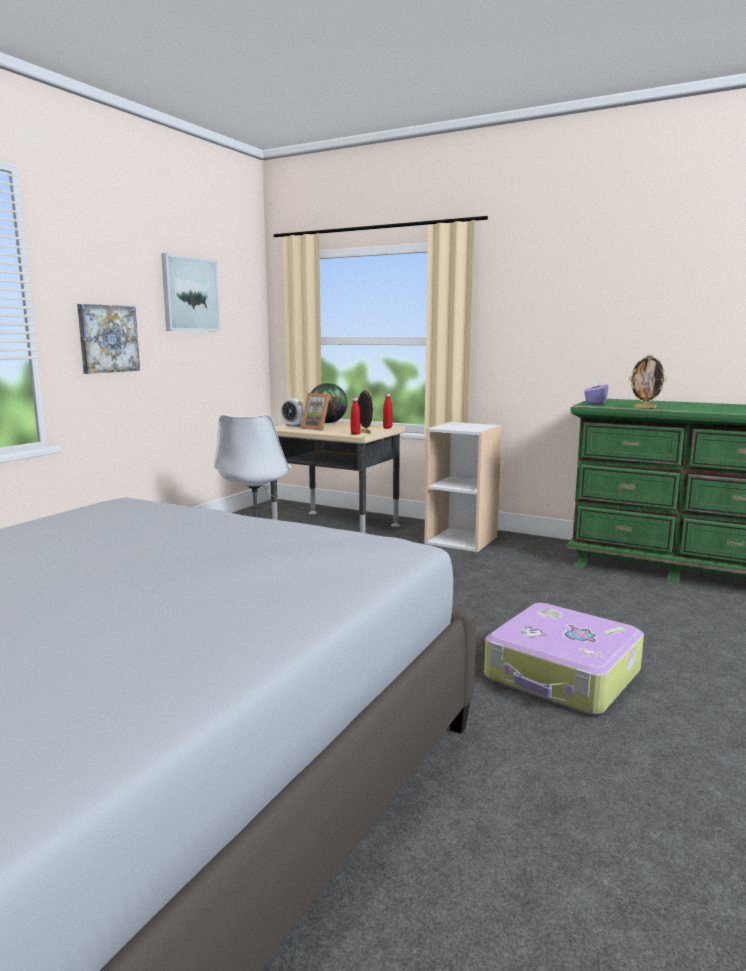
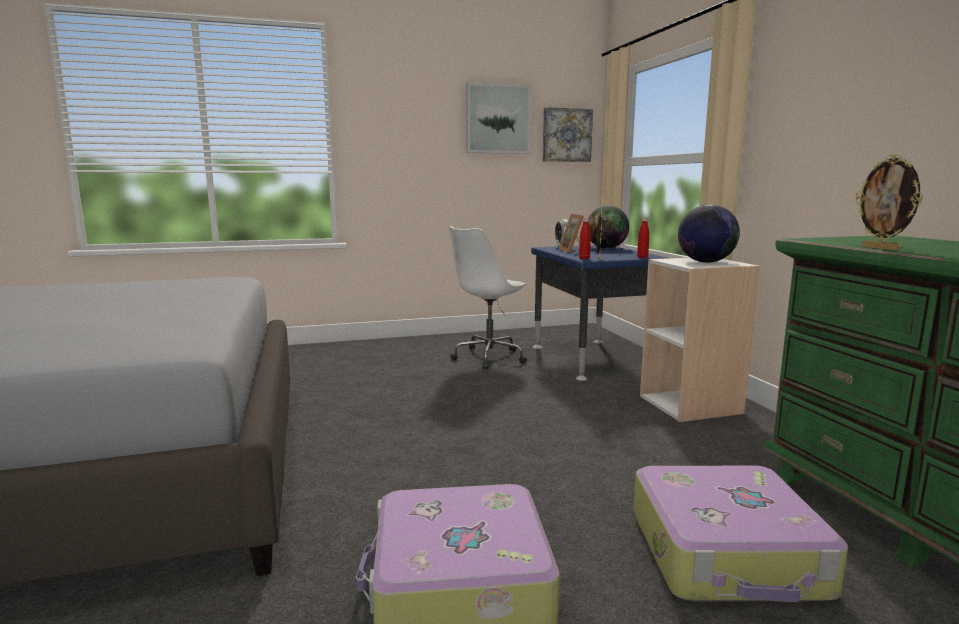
camera: 45 degrees right, 0 degrees up
picture [77,304,140,374] -> picture moved to [543,107,593,162]
beige desk [271,421,405,533] -> blue desk [531,245,667,381]
purple tissue box [584,378,609,405] -> none
none -> suitcase [633,466,848,602]
none -> globe [678,204,740,263]

